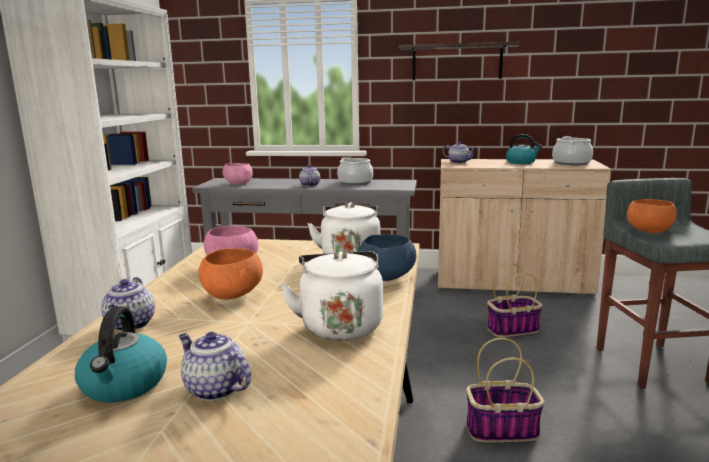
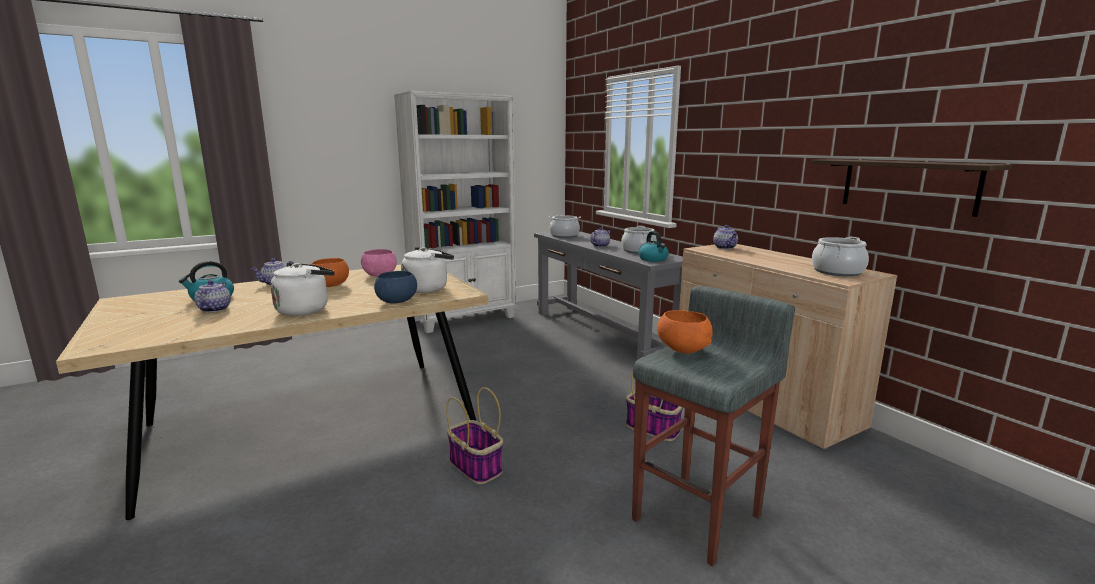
camera: 50 degrees right, 0 degrees up
pink bowl [222,163,253,185] -> cooking pot [548,215,581,238]
shelf [399,42,520,80] -> shelf moved to [811,159,1013,217]
kettle [506,134,542,164] -> kettle moved to [638,231,669,262]

